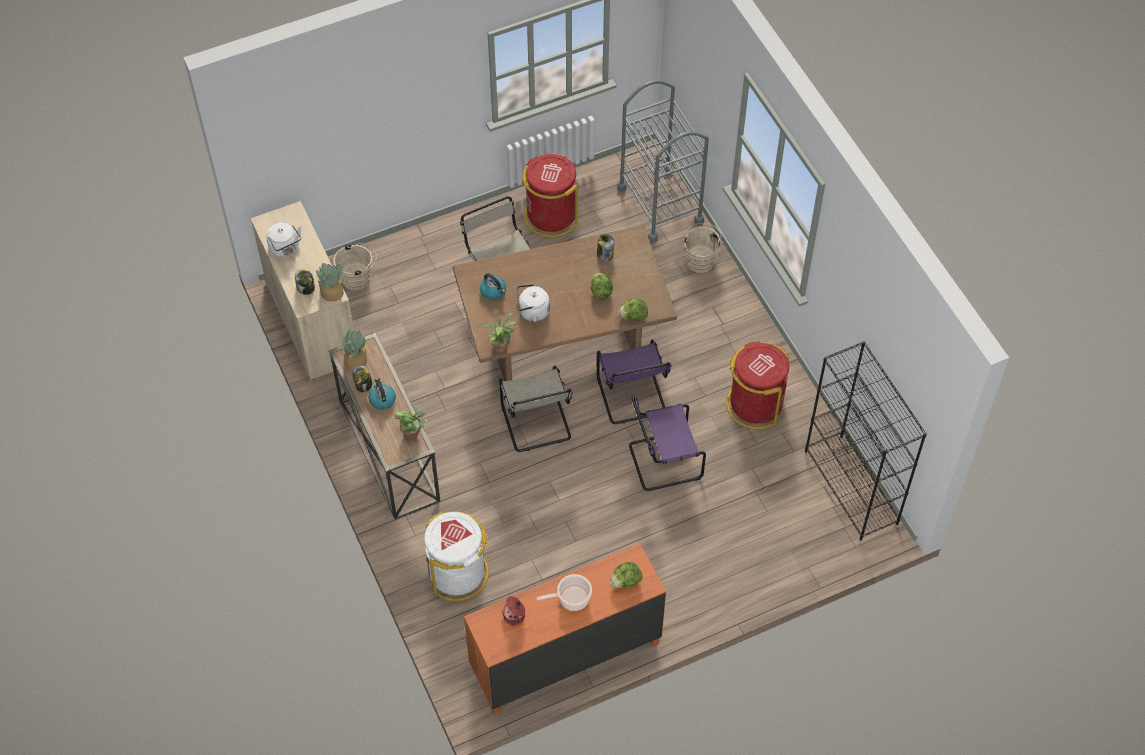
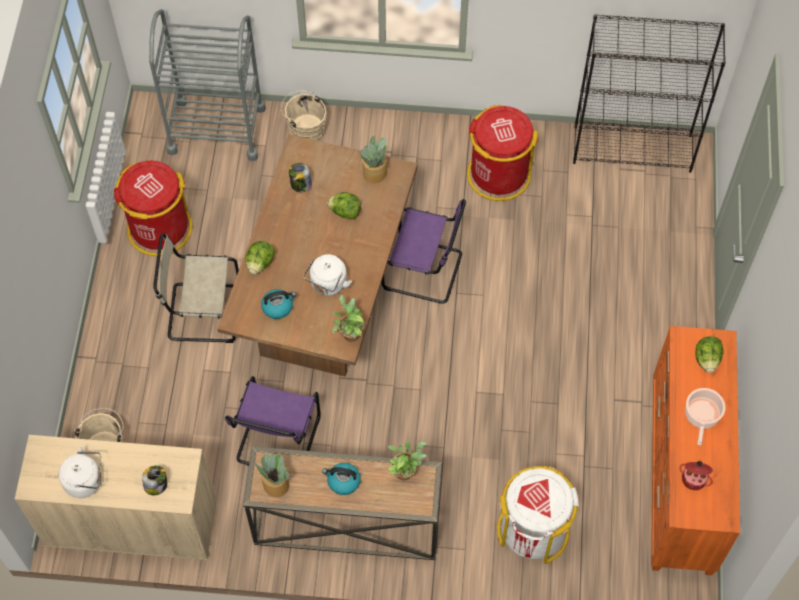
camera: 60 degrees left, 5 degrees up
potted plant [316,263,344,301] -> potted plant moved to [360,136,387,184]
jar [352,366,372,393] -> none
beige chair [499,365,573,452] -> none
lettuce [618,299,648,320] -> lettuce moved to [245,241,275,275]
purple chair [629,395,706,491] -> purple chair moved to [225,376,321,466]

